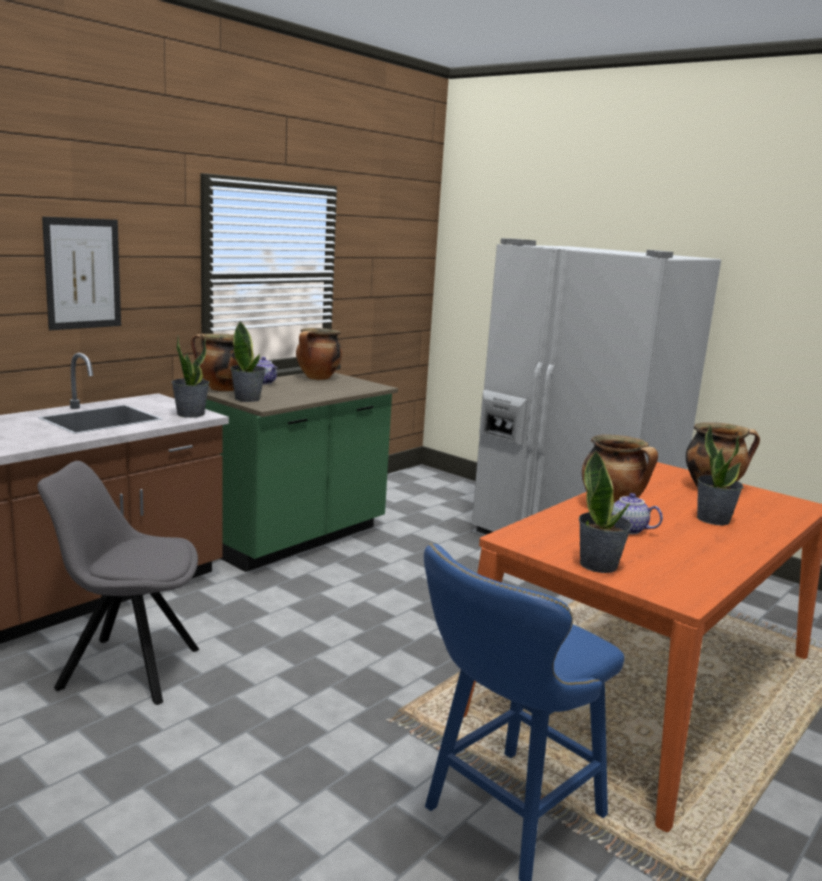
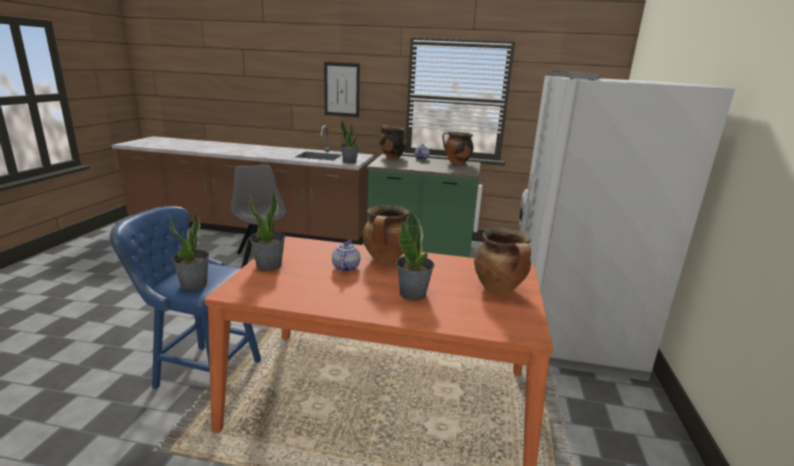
camera: 60 degrees right, 5 degrees up
potted plant [230,321,266,402] -> potted plant moved to [169,209,209,290]

